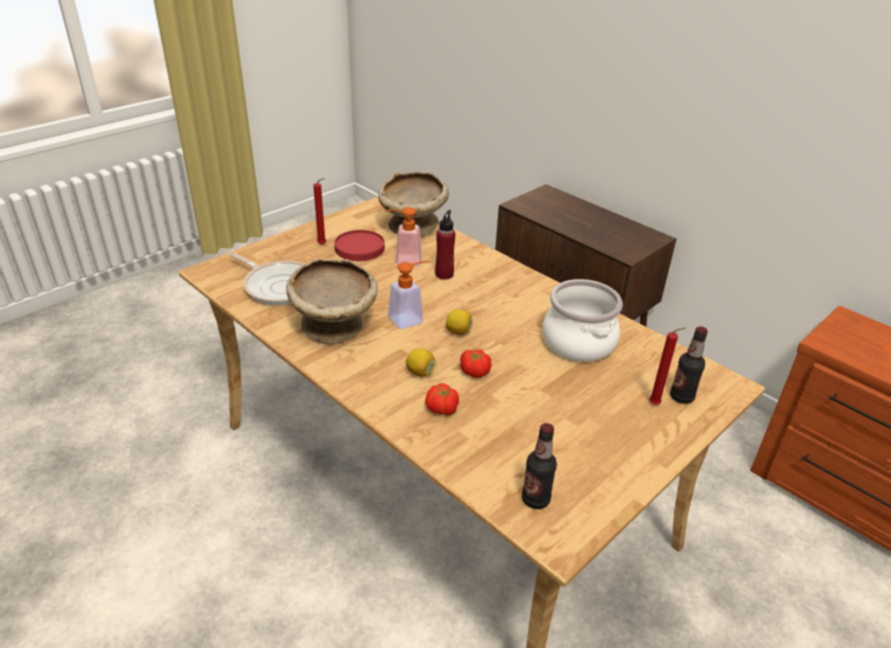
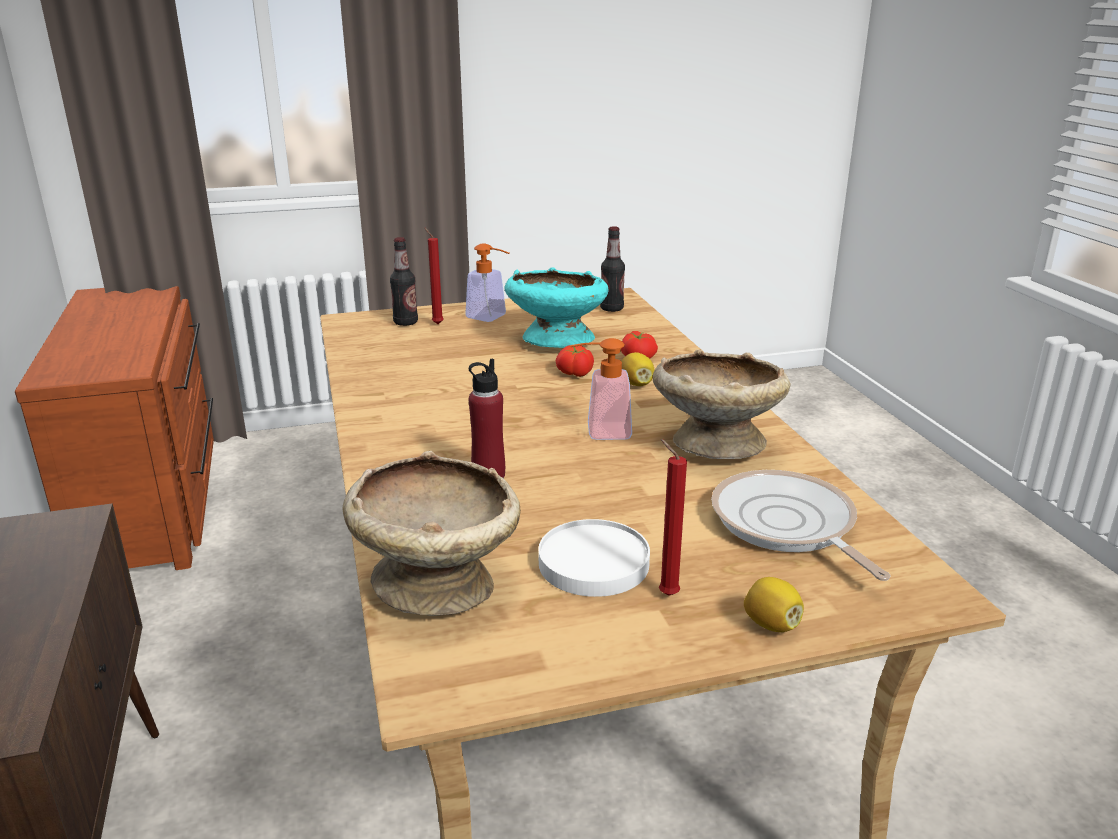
camera: 150 degrees left, 10 degrees down
red plate [334,230,385,261] -> white plate [539,519,650,597]
soap dispenser [384,207,422,267] -> soap dispenser moved to [465,243,510,322]
lemon [446,309,473,335] -> lemon moved to [744,577,804,632]
cooking pot [543,279,623,362] -> none
none -> turquoise bowl [504,267,609,348]

